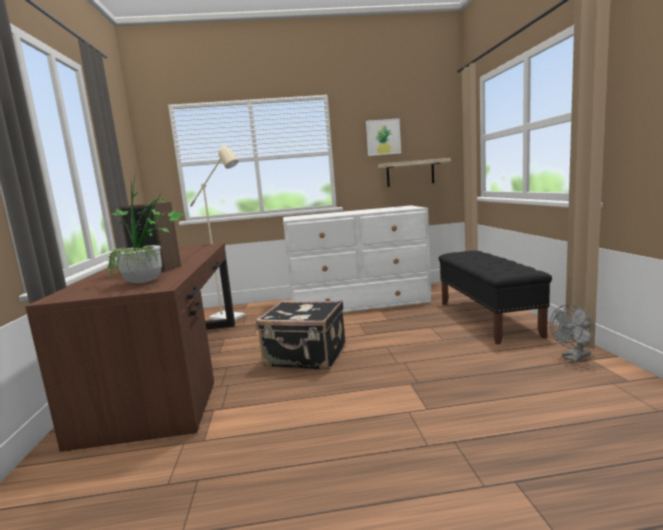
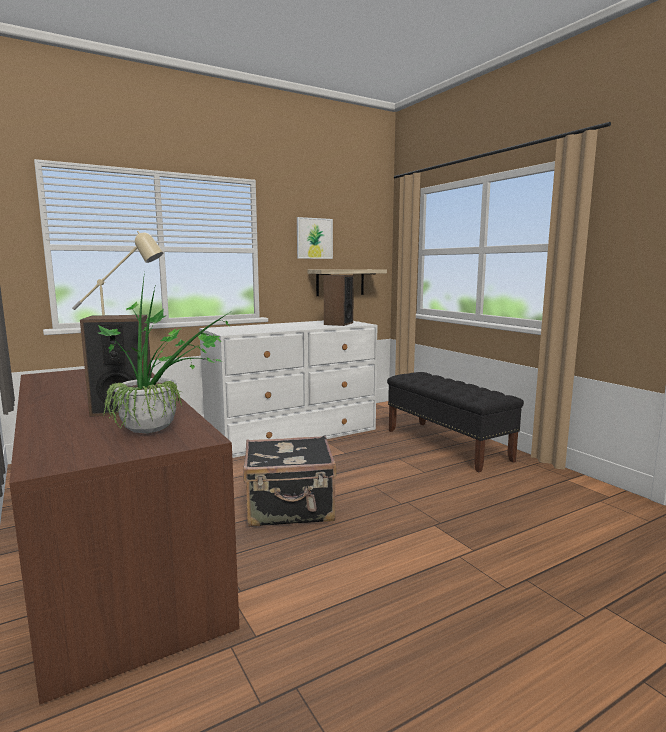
camera: 25 degrees left, 0 degrees up
grey fan [550,304,595,362] -> none
none -> speaker [324,275,354,326]

